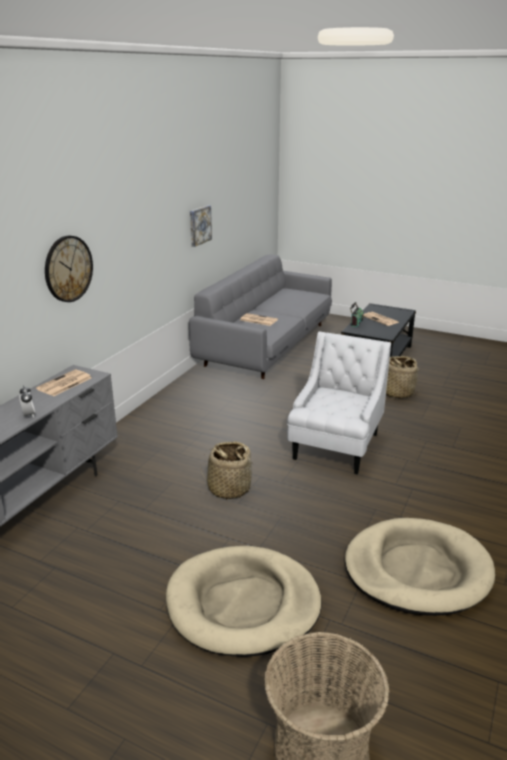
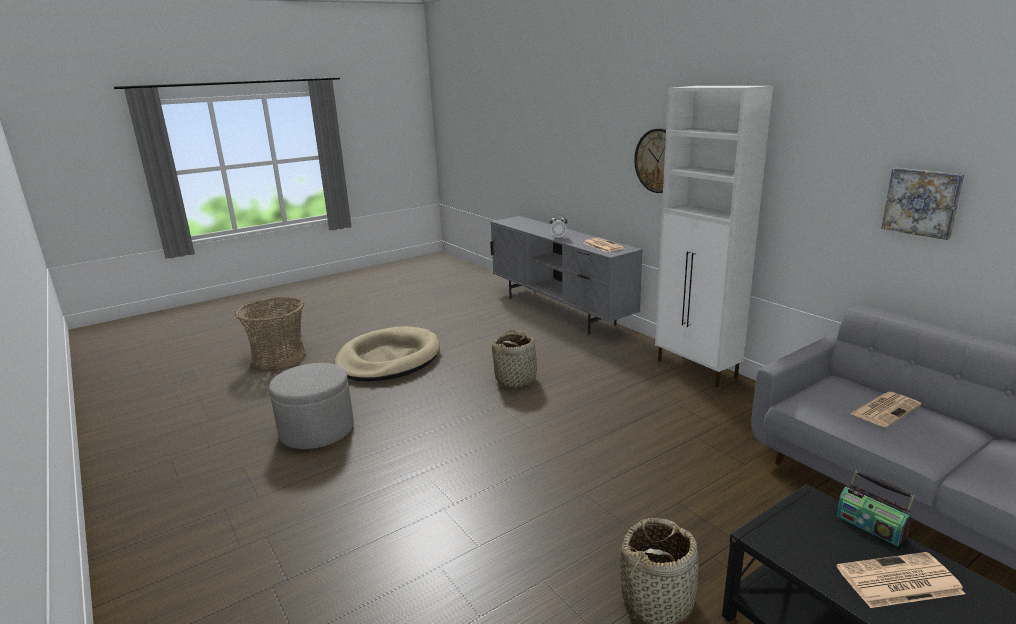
camera: 120 degrees right, 5 degrees down
white armchair [287,332,391,474] -> none
beige dog bed [345,518,495,616] -> grey ottoman [269,363,354,449]
none -> white cabinet [655,86,773,387]

